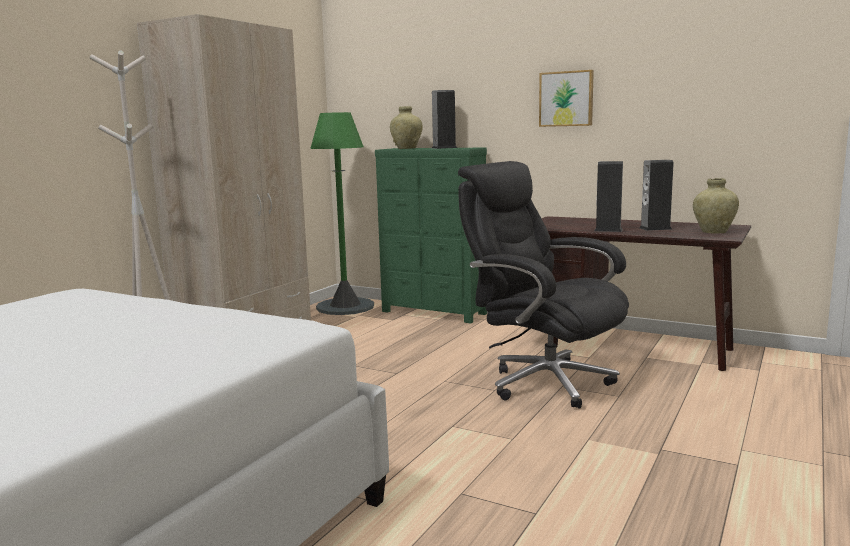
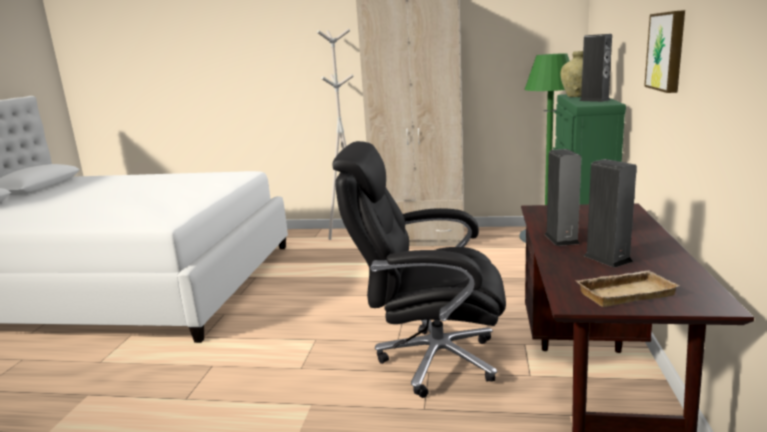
camera: 70 degrees right, 5 degrees up
black office chair [458,161,629,409] -> black office chair turned 105 degrees counterclockwise [332,141,506,398]
beige vase [693,178,739,234] -> beige tray [575,271,679,307]

